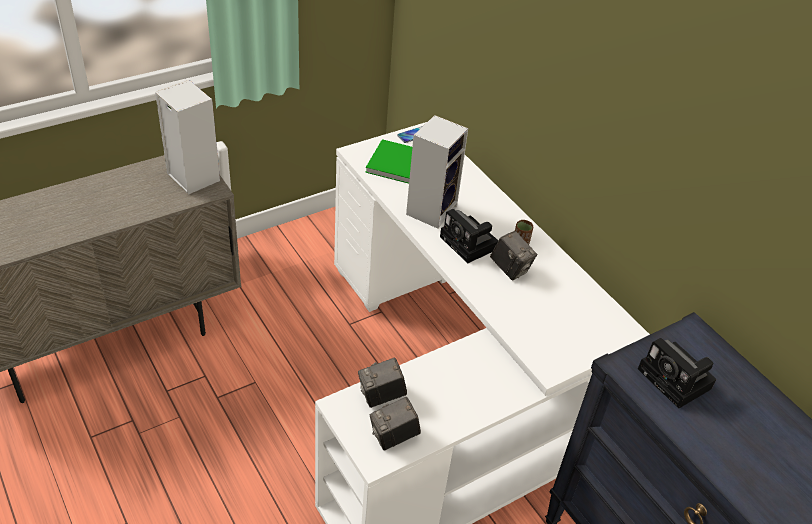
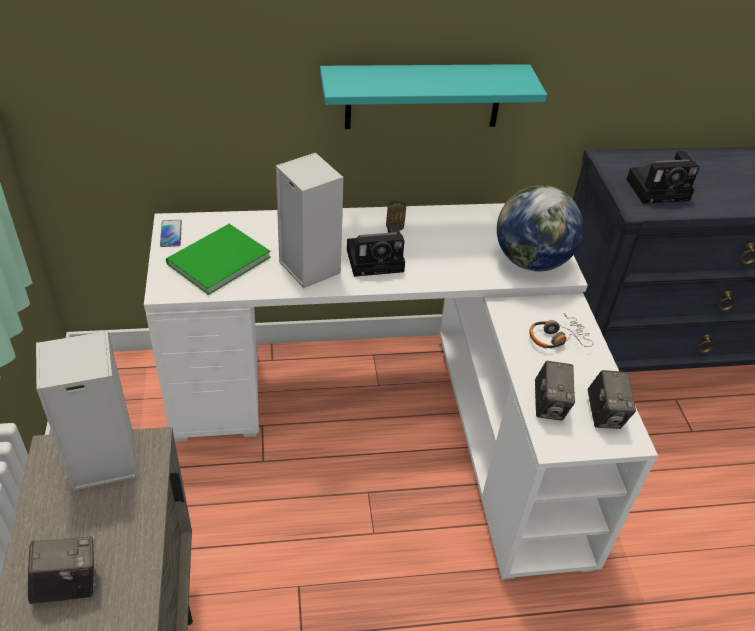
camera: 65 degrees left, 0 degrees up
camera [490,231,537,280] -> camera moved to [28,537,96,604]
none -> turquoise shelf [320,64,547,129]
none -> globe [497,185,583,271]
none -> headphones [529,313,593,348]

